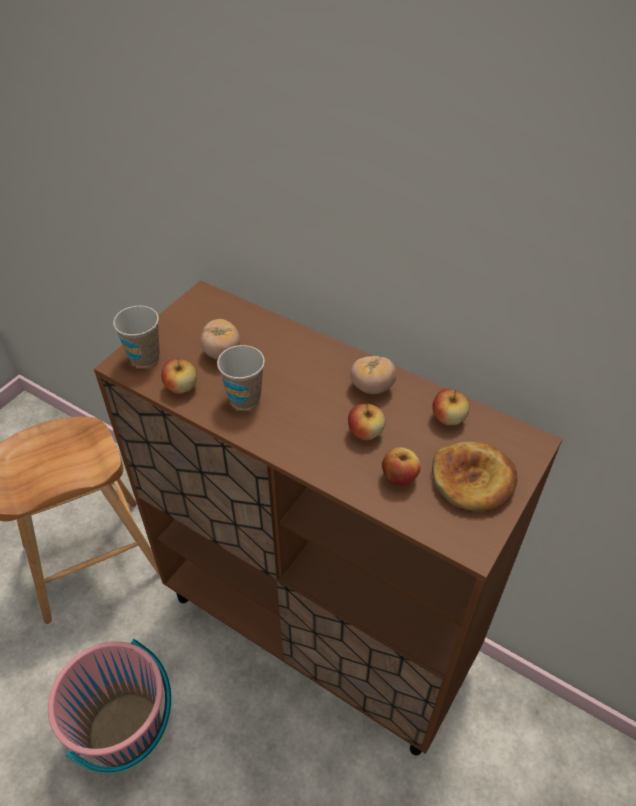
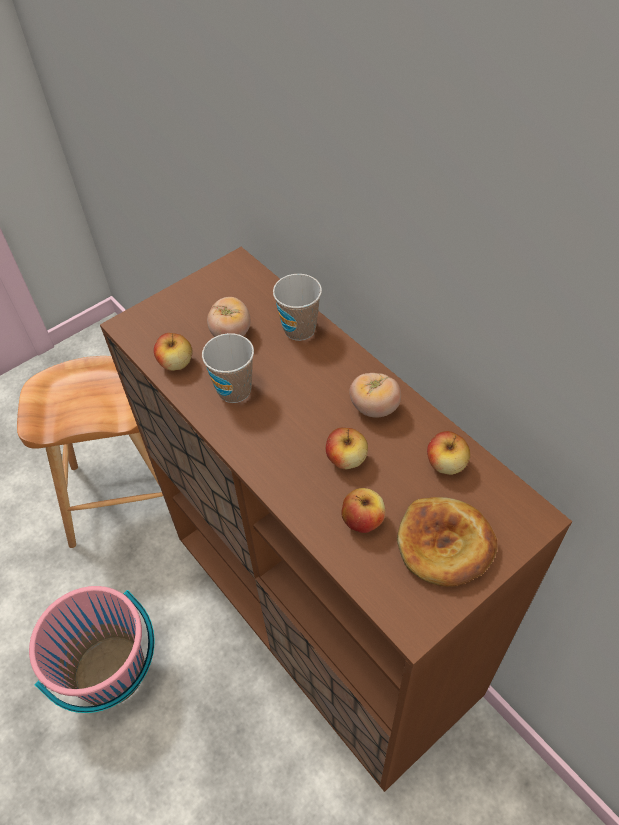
camera: 20 degrees right, 5 degrees up
cup [113,306,160,367] -> cup moved to [273,274,322,341]

